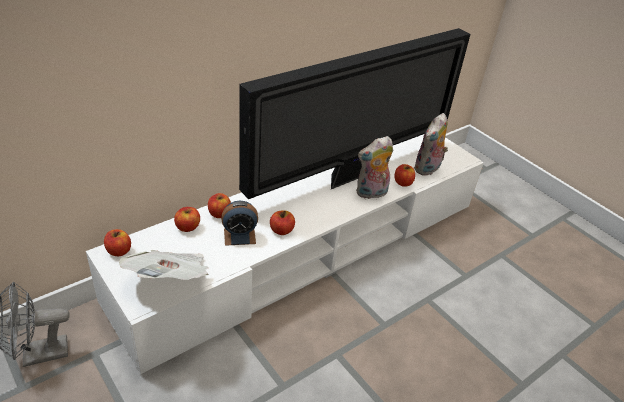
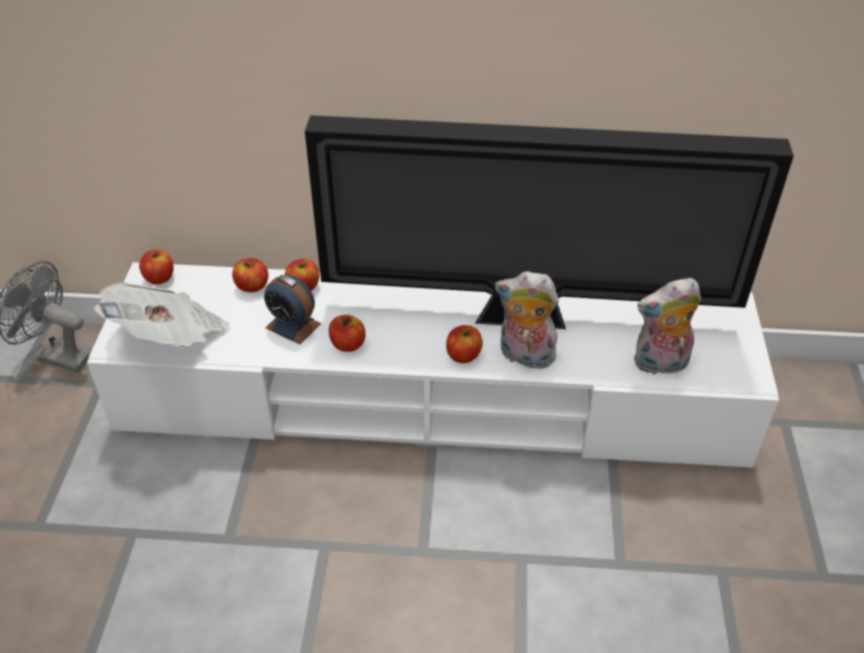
camera: 45 degrees right, 5 degrees up
apple [395,164,415,187] -> apple moved to [446,325,483,363]

